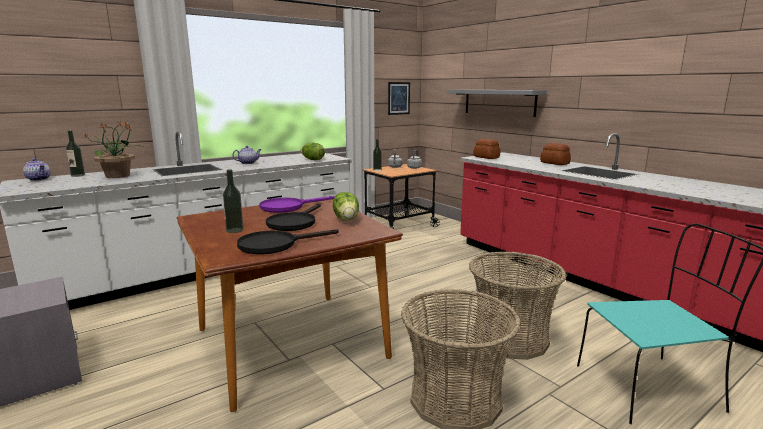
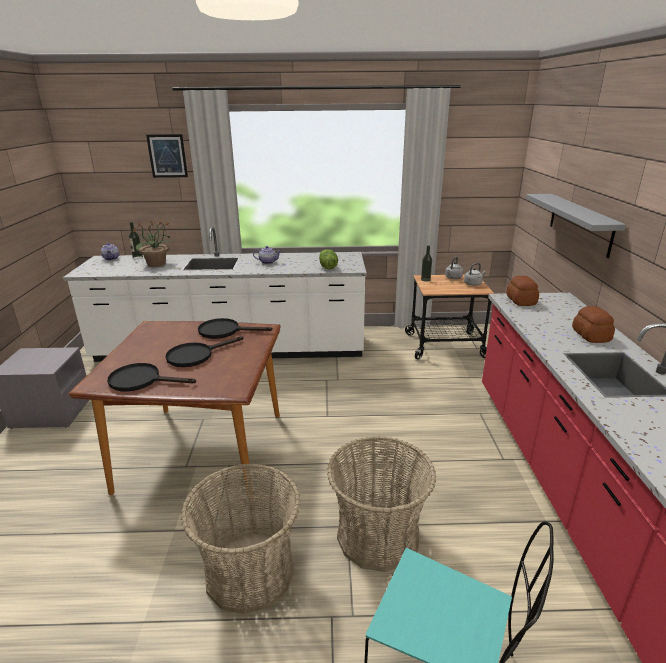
camera: 35 degrees right, 10 degrees up
bottle [223,169,244,233] -> none
purple frying pan [259,196,335,213] -> black frying pan [198,318,273,339]
lettuce [333,192,359,221] -> none
picture [388,82,410,115] -> picture moved to [146,134,188,178]

